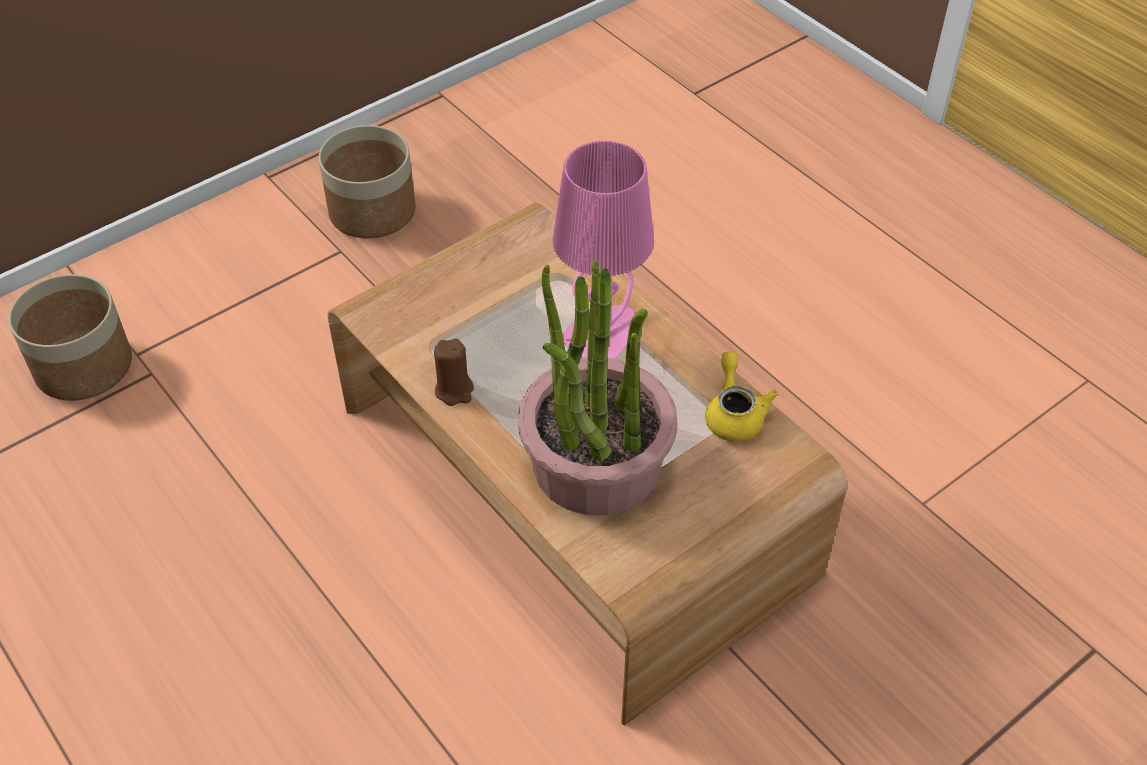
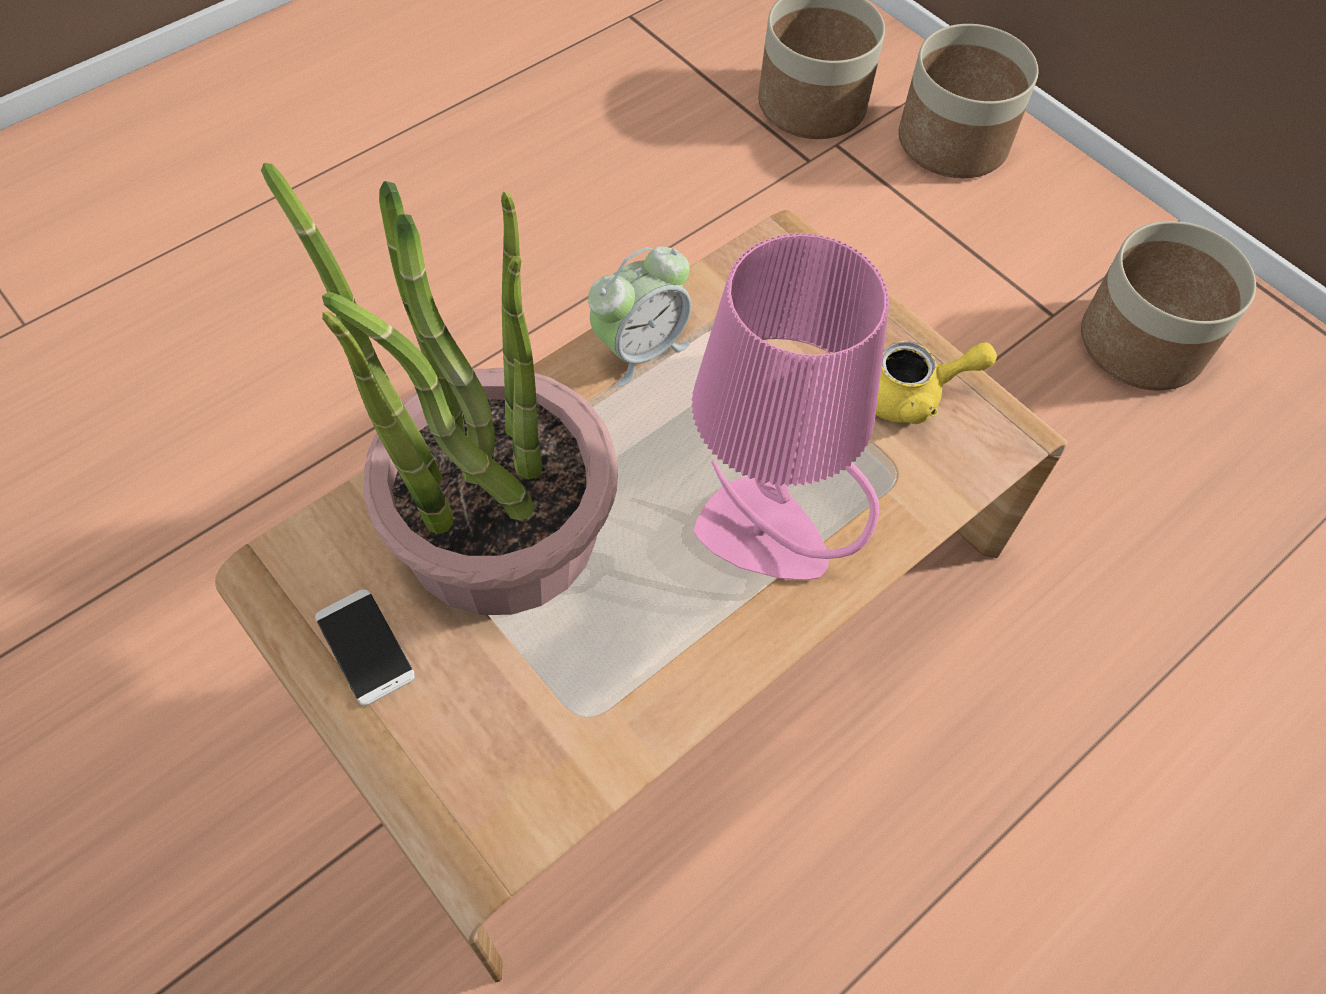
camera: 85 degrees right, 10 degrees up
brown candle [434,338,474,406] -> alarm clock [588,246,691,386]
yellow teapot [705,351,778,442] -> yellow teapot moved to [876,341,997,424]
none -> phone [315,589,415,706]
none -> planter [898,24,1039,178]

